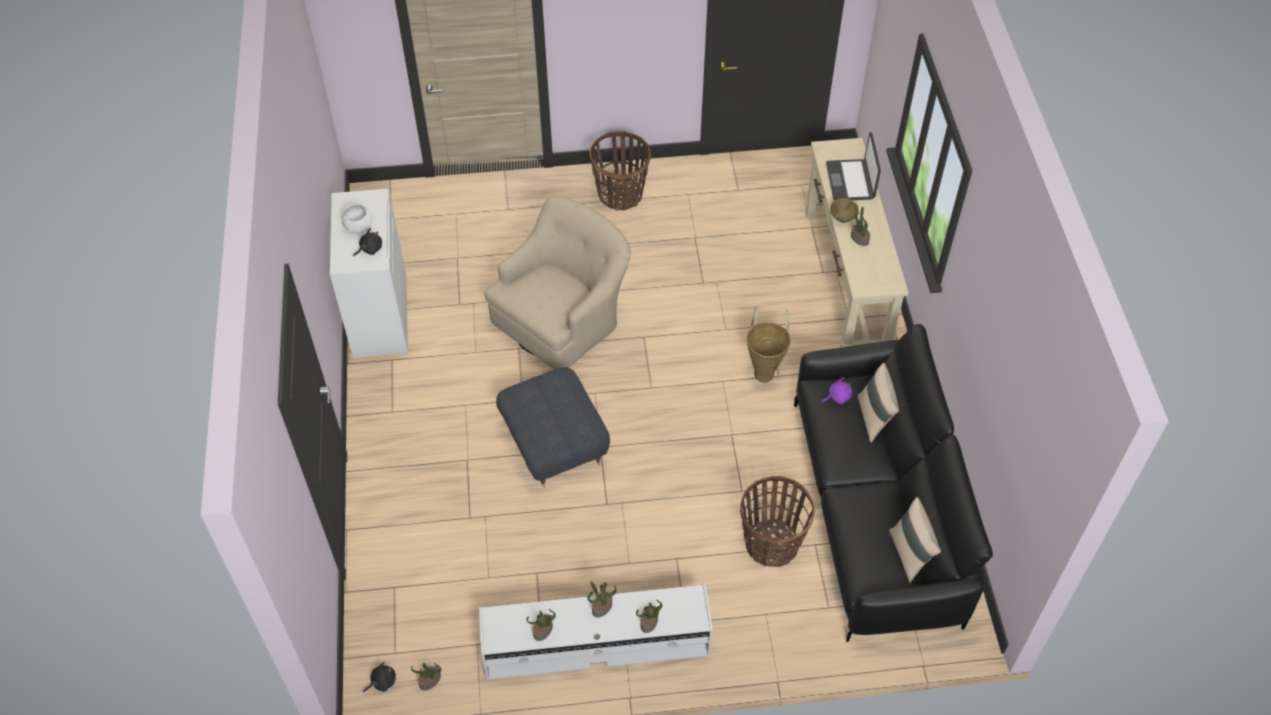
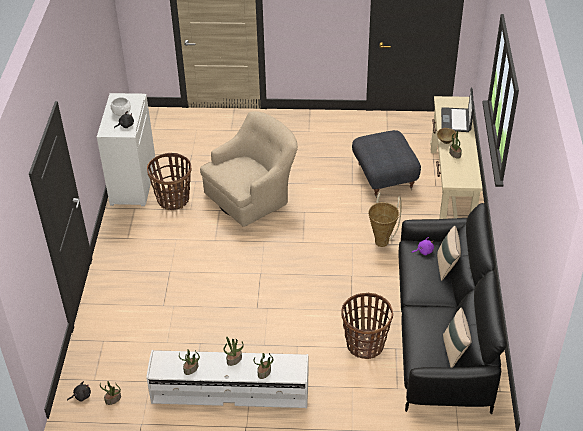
camera: 10 degrees right, 10 degrees down
grey ottoman [496,367,610,487] -> grey ottoman moved to [352,130,421,198]
basket [589,131,651,211] -> basket moved to [147,153,192,210]

